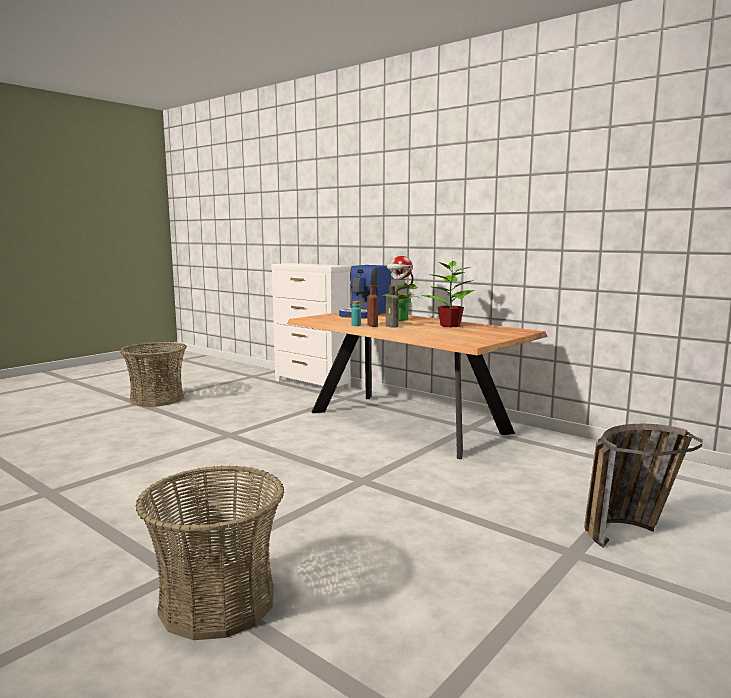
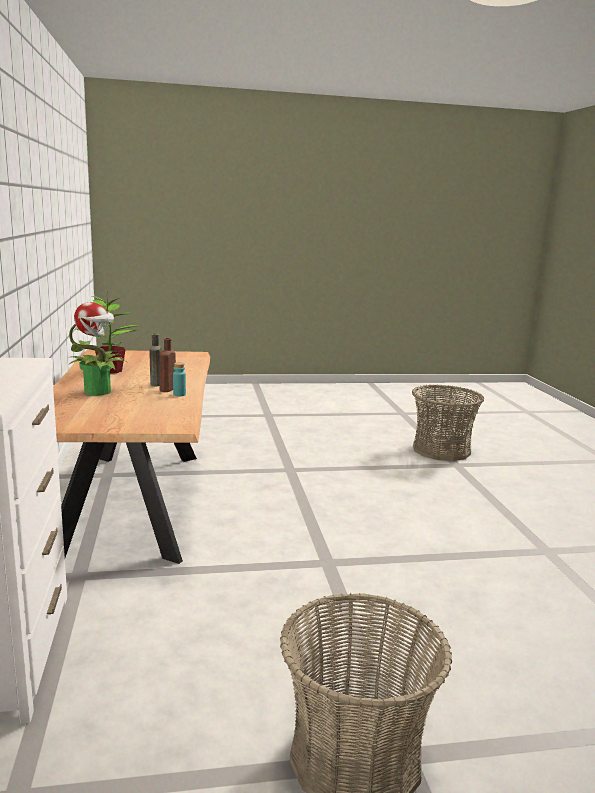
camera: 140 degrees left, 5 degrees up
coffee machine [339,265,391,318] -> none
basket [584,424,703,548] -> none

